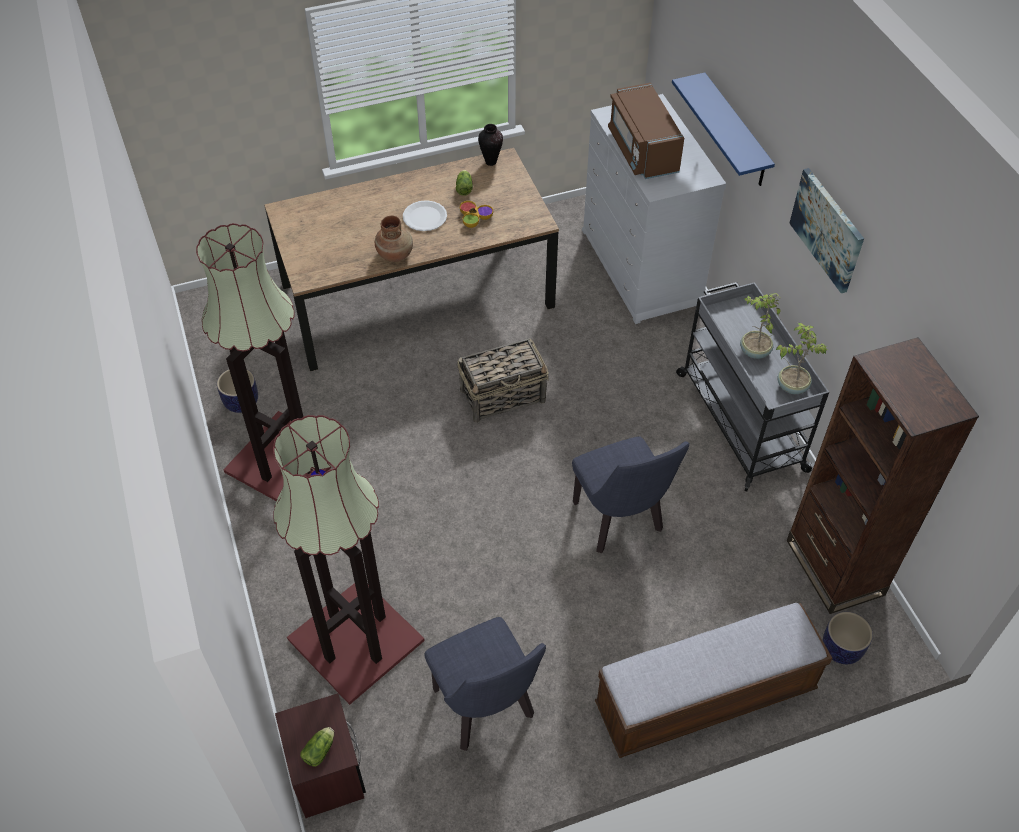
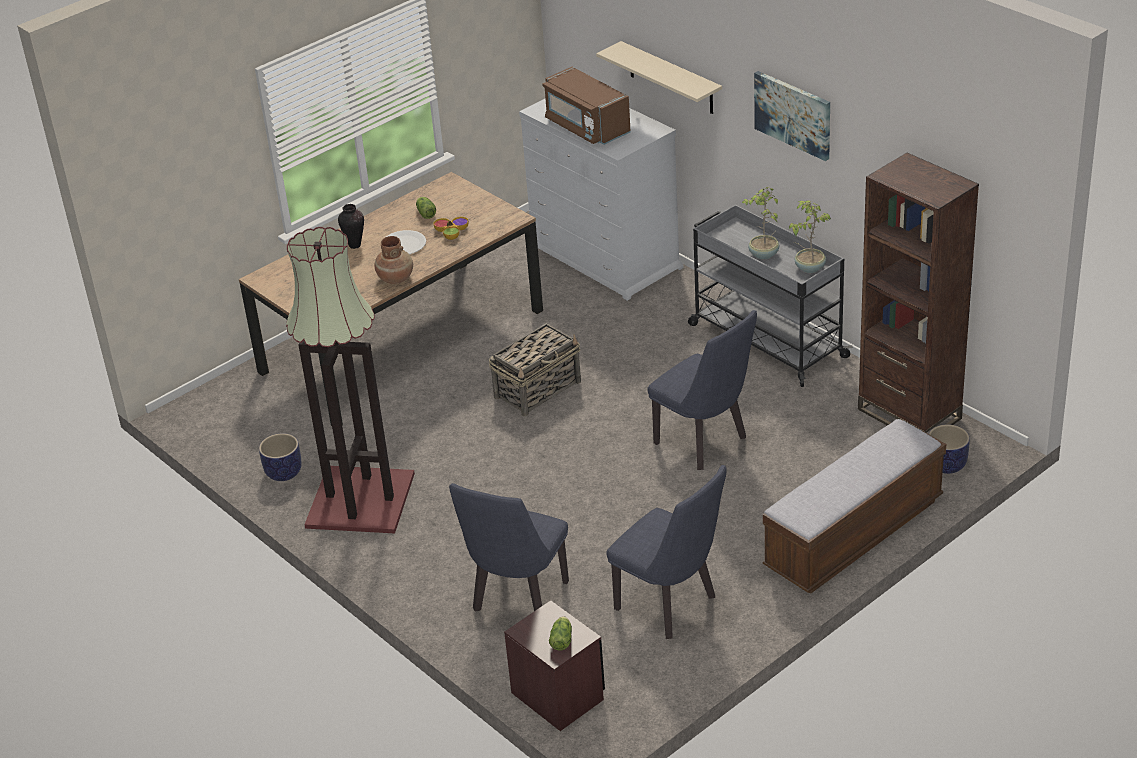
camera: 20 degrees left, 15 degrees down
floor lamp [273,415,425,705] -> blue chair [449,483,569,612]
vase [478,124,503,166] -> vase moved to [338,204,364,249]
blue shelf [672,72,775,186] -> beige shelf [596,41,722,114]

